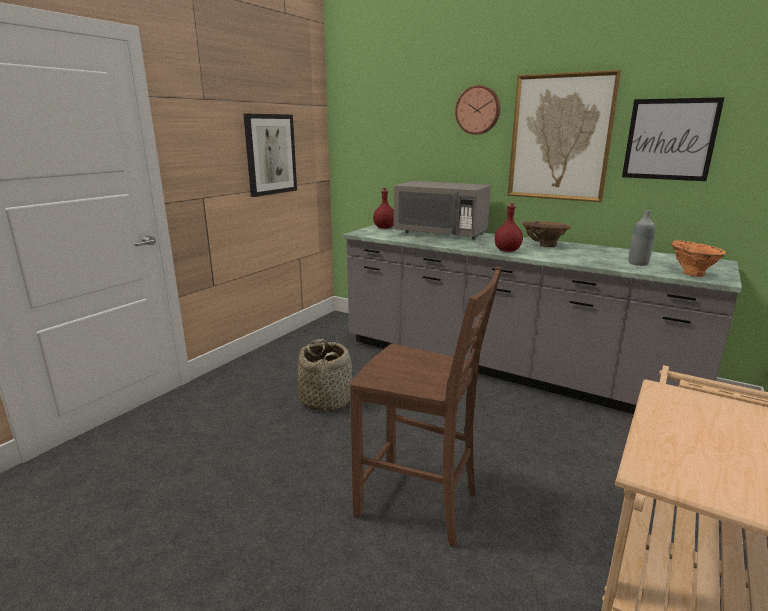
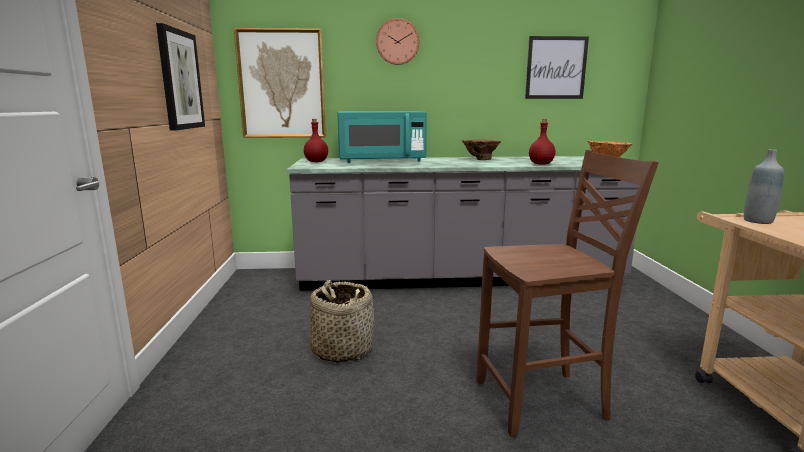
camera: 35 degrees left, 5 degrees down
grey microwave [394,181,491,240] -> turquoise microwave [338,111,427,163]
red bottle [494,202,523,252] -> red bottle moved to [529,119,555,165]
picture [508,70,621,202] -> picture moved to [234,28,326,138]
grey bottle [629,210,655,266] -> grey bottle moved to [744,149,784,224]

